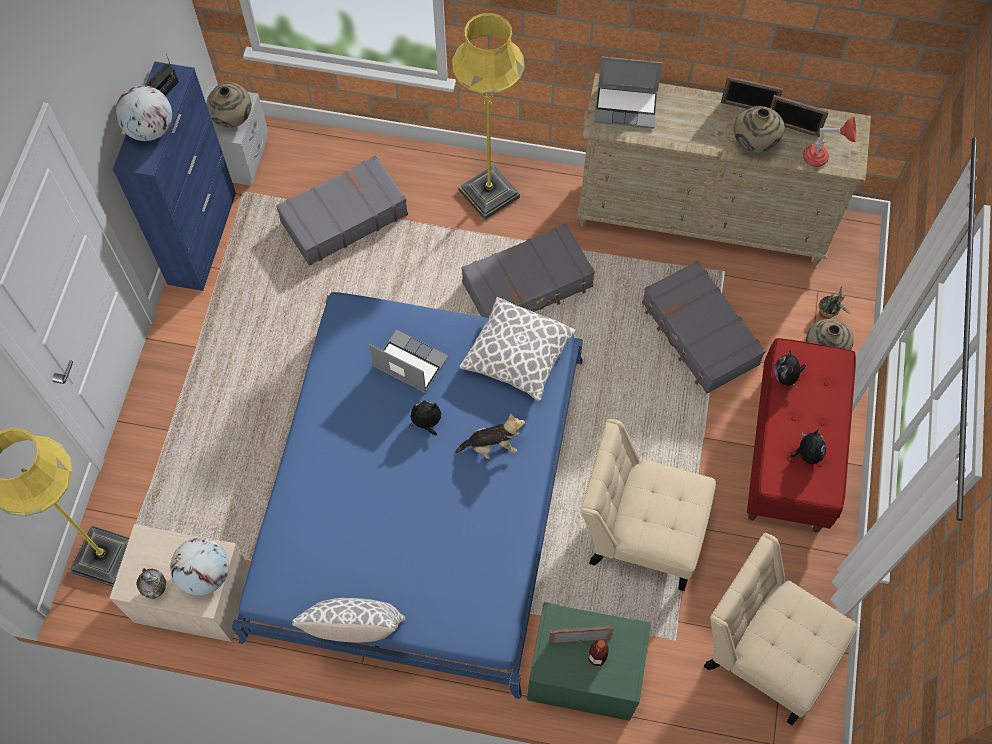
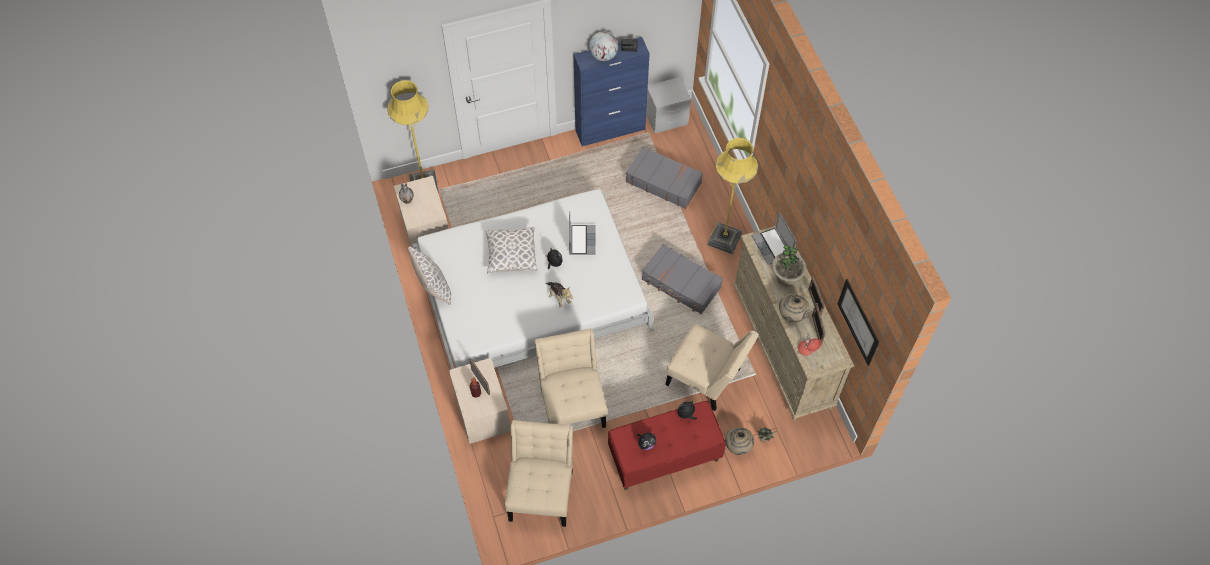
camera: 60 degrees right, 5 degrees down
globe [170,538,229,596] -> none
beige vase [207,82,252,128] -> none
blue bed [232,292,583,699] -> white bed [412,189,654,387]
pillow [460,297,576,402] -> pillow moved to [486,227,537,273]
green nightstand [527,602,651,721] -> beige nightstand [449,358,511,444]
grey suitcase [642,260,766,394] -> beige chair [665,324,759,411]
none -> potted plant [772,245,806,286]
none -> picture [838,279,879,366]

